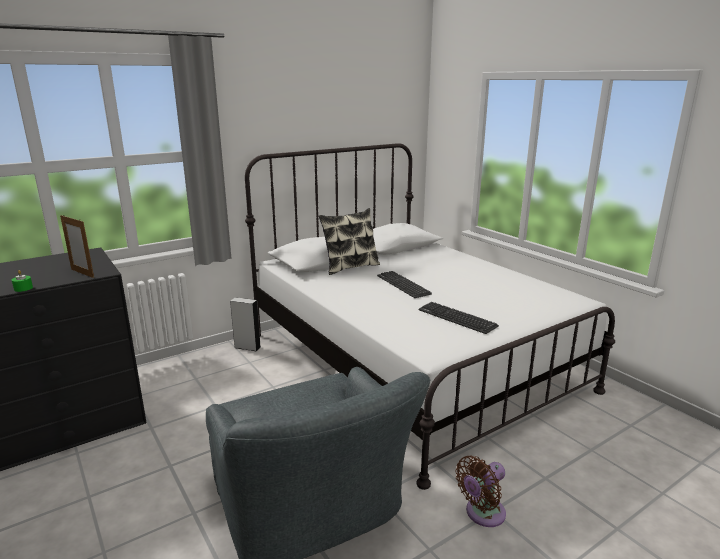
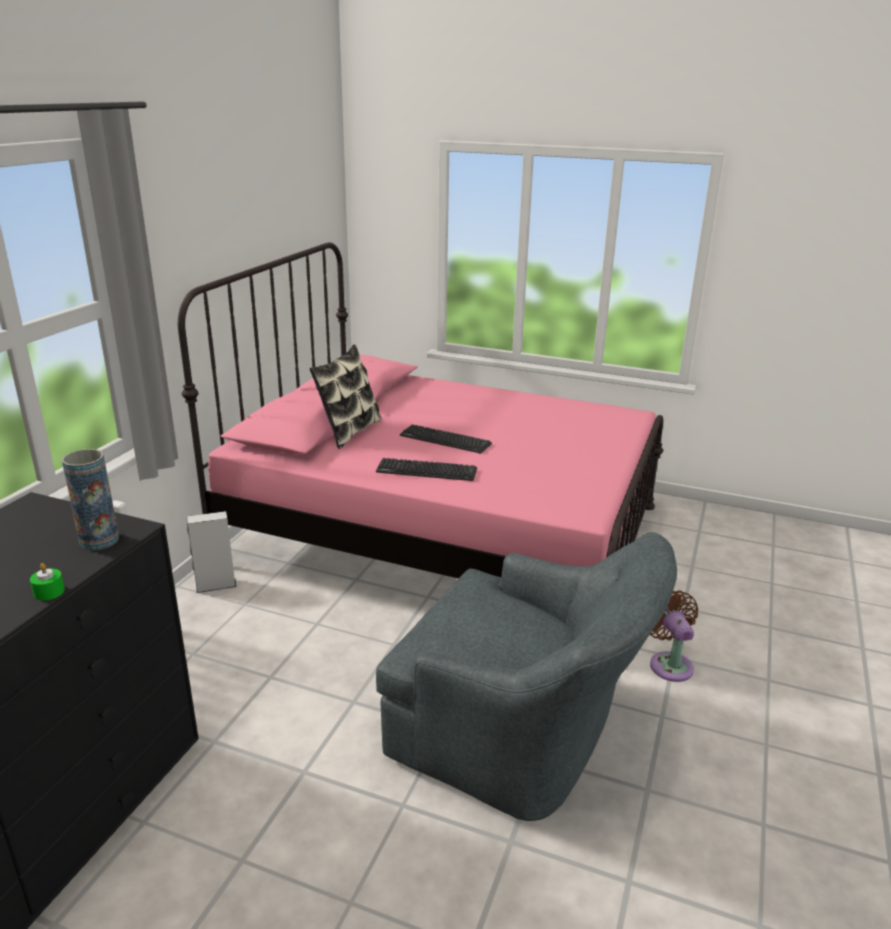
camera: 35 degrees left, 5 degrees up
picture frame [60,214,94,278] -> vase [62,449,119,550]
white bed [245,143,615,490] -> pink bed [178,242,663,579]
keyboard [419,302,499,334] -> keyboard moved to [376,458,477,481]
brown fan [455,455,506,527] -> brown fan turned 150 degrees clockwise [650,590,698,682]

